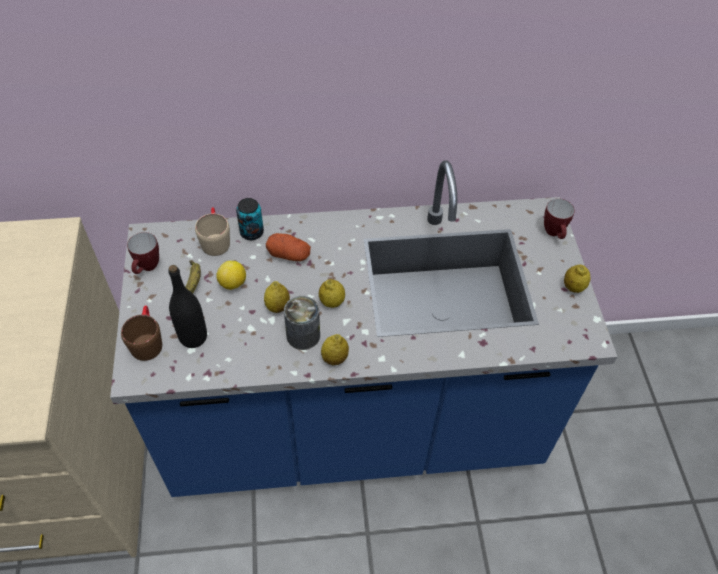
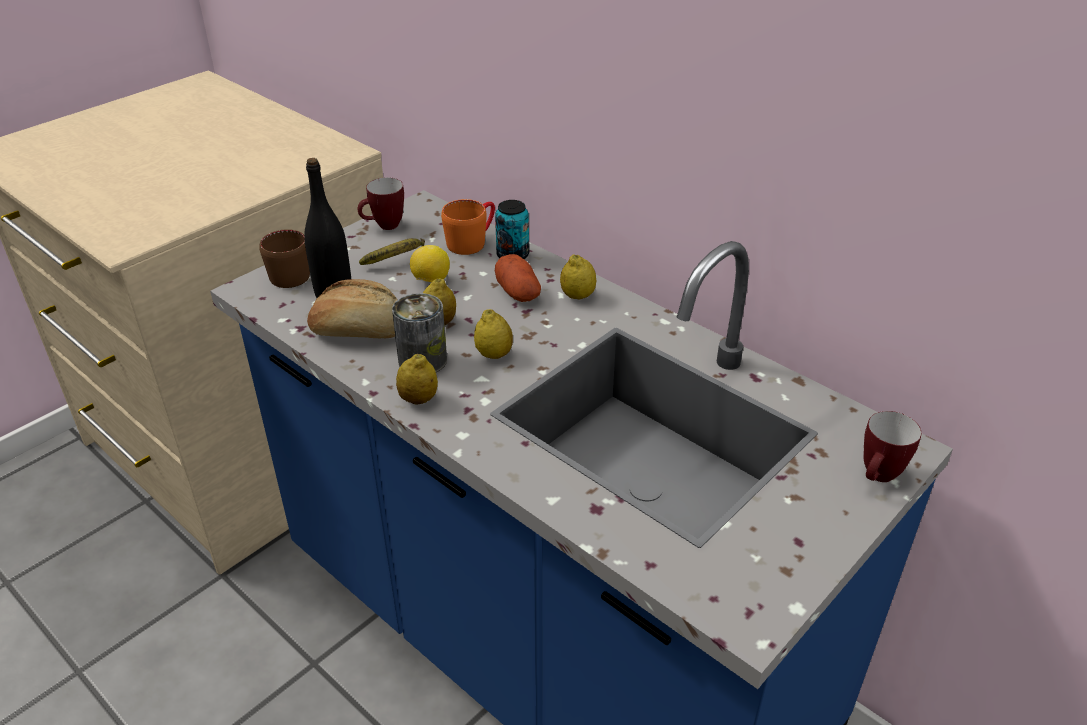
camera: 50 degrees right, 15 degrees down
beige mug [195,207,230,256] -> orange mug [441,199,495,255]
lemon [564,265,591,293] -> lemon moved to [560,255,596,299]
none -> bread [307,279,397,338]

